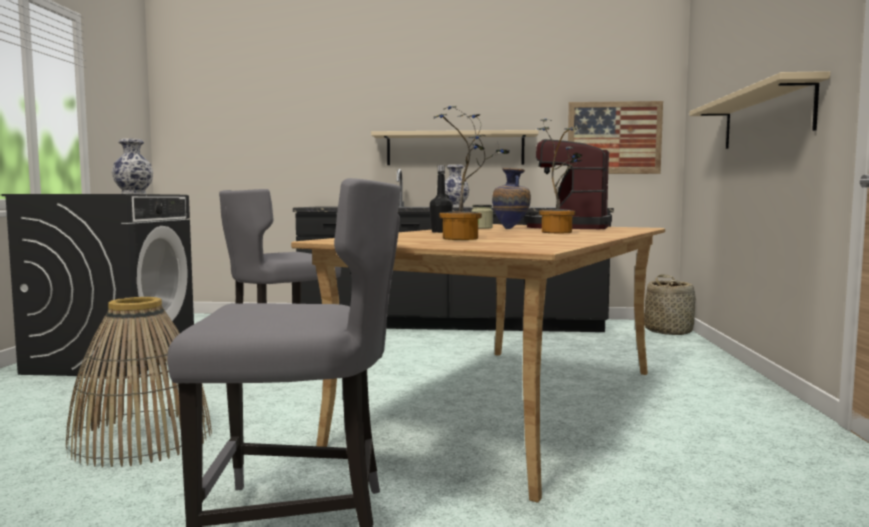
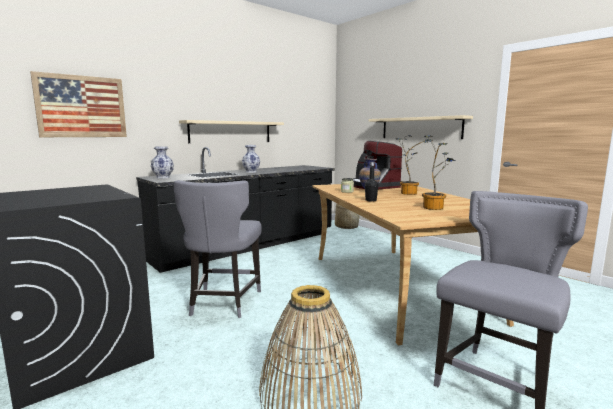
camera: 45 degrees left, 5 degrees up
vase [112,138,153,194] -> vase moved to [151,146,174,178]
picture [567,101,663,174] -> picture moved to [30,71,127,137]

